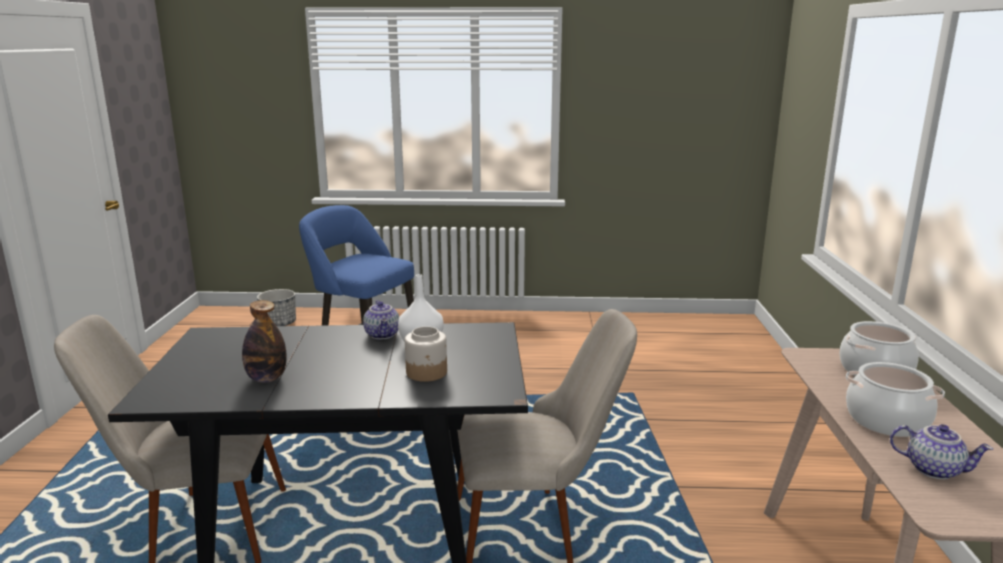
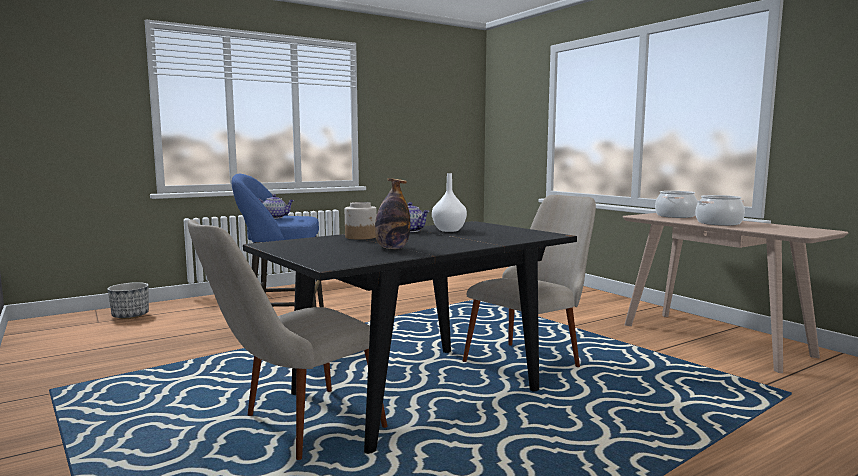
camera: 35 degrees left, 10 degrees down
jar [405,326,447,382] -> jar moved to [345,202,377,240]
teapot [890,424,993,479] -> teapot moved to [259,194,295,219]

